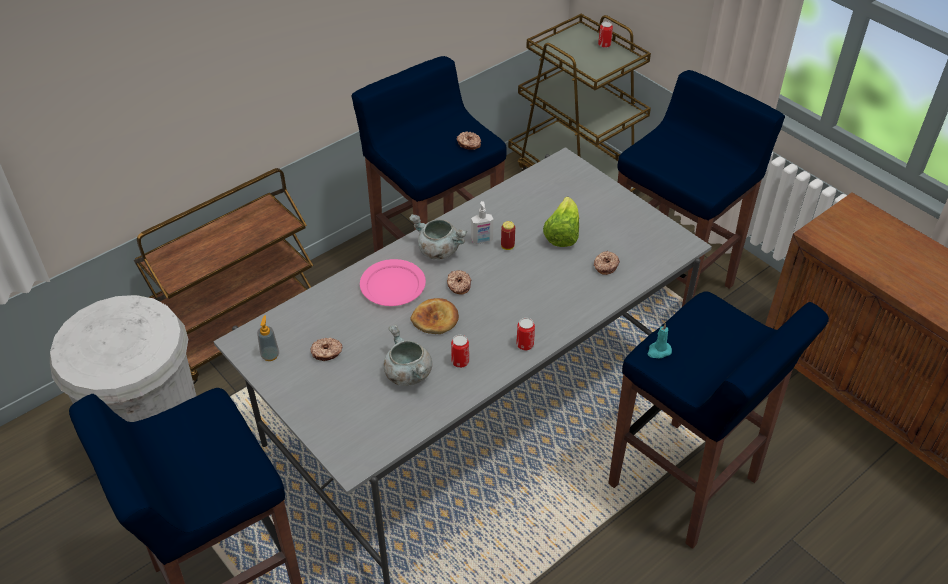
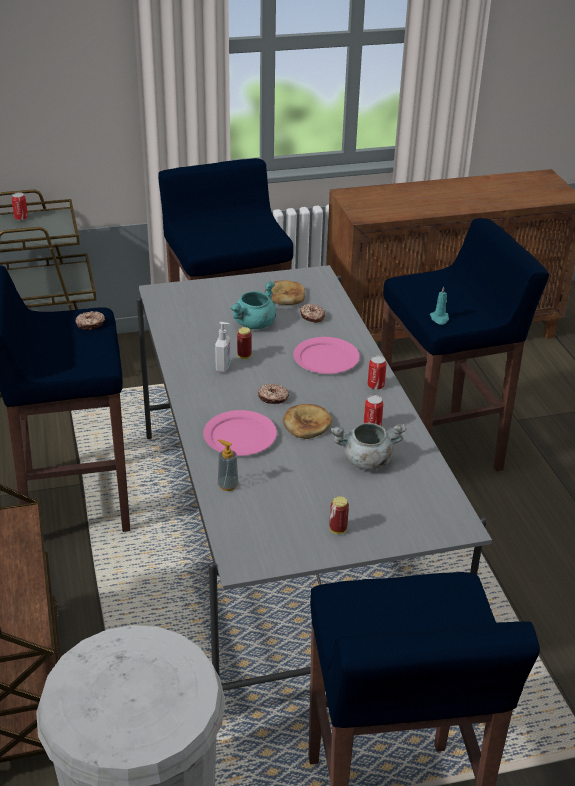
camera: 65 degrees left, 10 degrees down
soap dispenser [257,315,279,361] -> soap dispenser moved to [218,439,239,491]
donut [311,338,343,361] -> none
grey cooking pot [409,214,467,260] -> none
lettuce [543,196,579,247] -> turquoise cooking pot [230,281,276,329]
none -> bread [264,280,305,305]
none -> pink plate [293,337,360,374]
none -> can [329,496,349,534]

